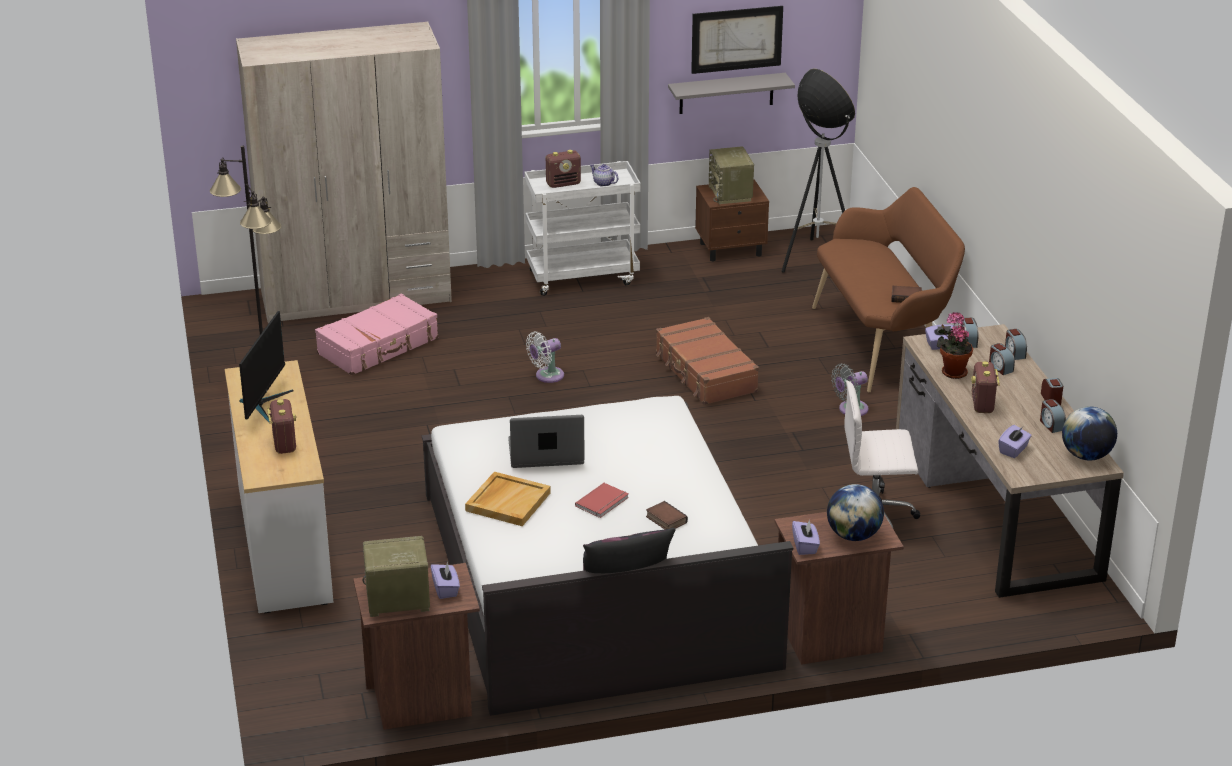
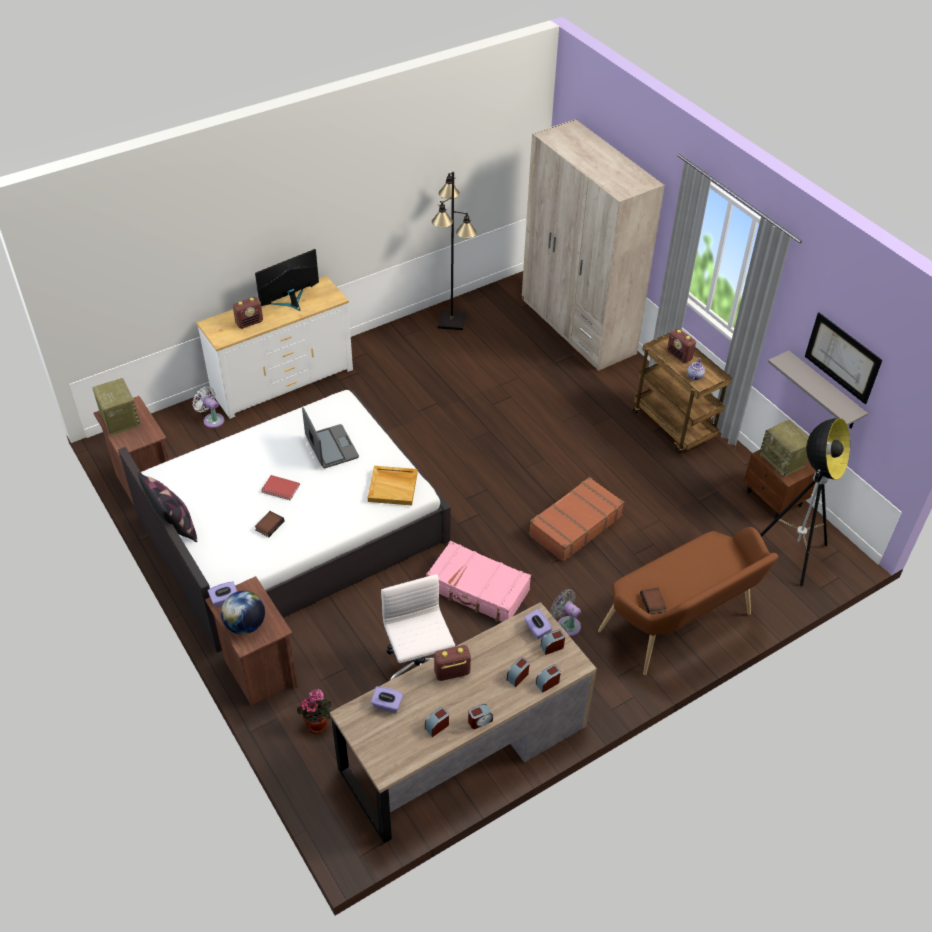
camera: 70 degrees right, 15 degrees up
monitor [239,311,293,422] -> monitor turned 150 degrees clockwise [255,249,319,311]
pink suitcase [315,294,438,375] -> pink suitcase moved to [426,541,531,622]
purple tissue box [431,561,460,599] -> none
beige tray [465,472,551,526] -> beige tray moved to [368,466,418,505]
white cart [525,161,641,296] -> brown cart [633,333,732,453]
white fan [526,332,564,383] -> white fan moved to [192,386,224,428]
radio [709,147,754,204] -> radio turned 90 degrees counterclockwise [760,420,809,477]
potted plant [937,312,973,379] -> potted plant moved to [297,689,332,734]
globe [1062,406,1117,460] -> none

